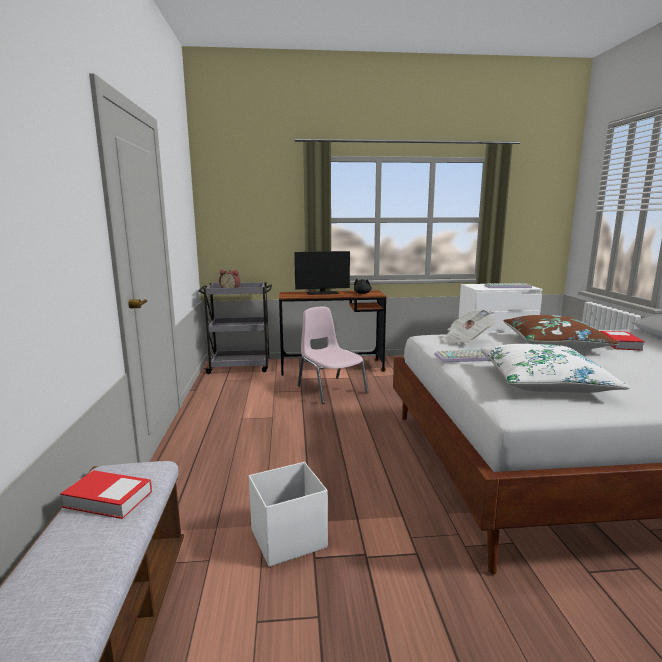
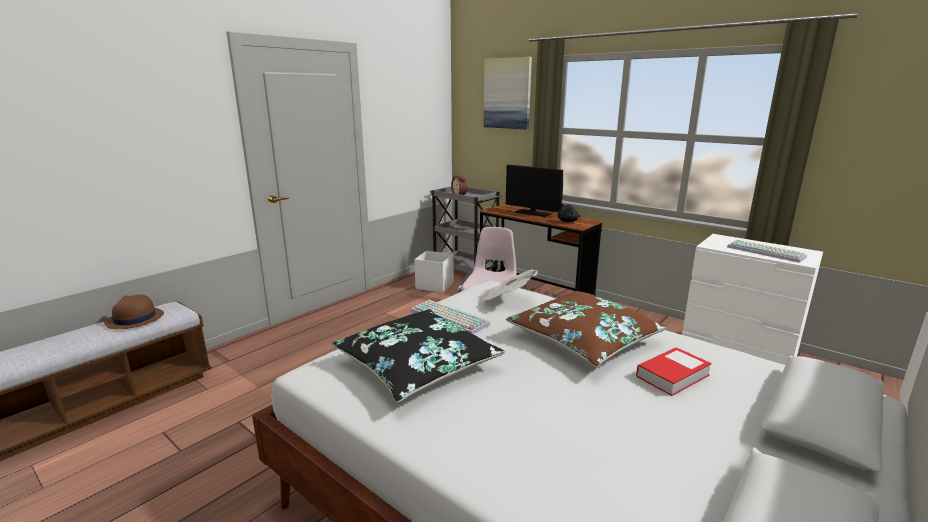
camera: 45 degrees right, 5 degrees up
book [60,470,152,519] -> brown hat [104,294,164,329]
white storage box [249,462,328,567] -> white storage box moved to [414,251,454,293]
white pillow [481,344,630,393] -> black pillow [331,309,505,402]
none -> picture [484,57,532,130]

